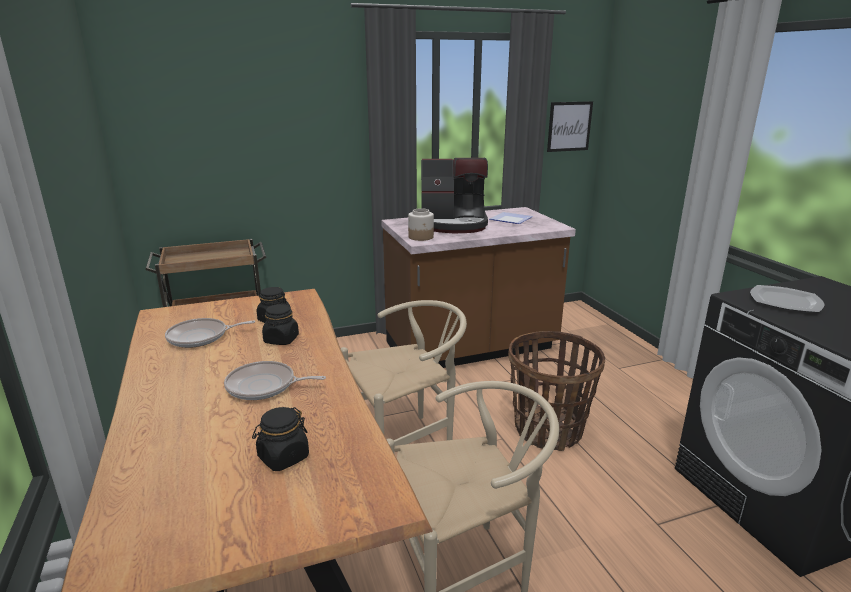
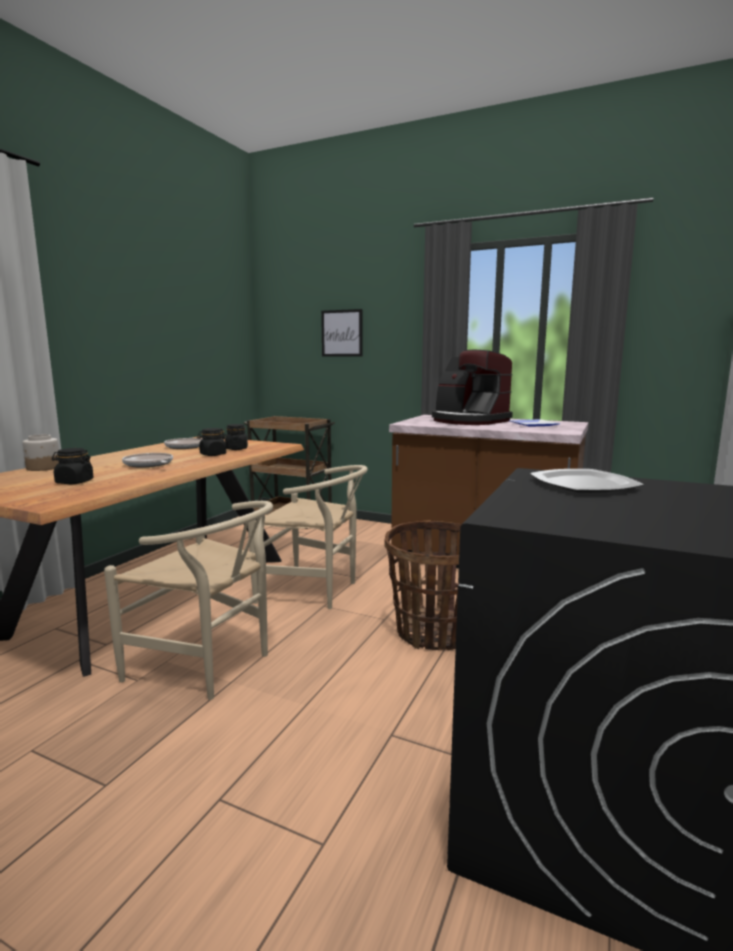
camera: 45 degrees right, 10 degrees down
jar [408,208,434,241] -> jar moved to [22,434,59,471]
picture [547,101,593,152] -> picture moved to [321,309,362,357]

